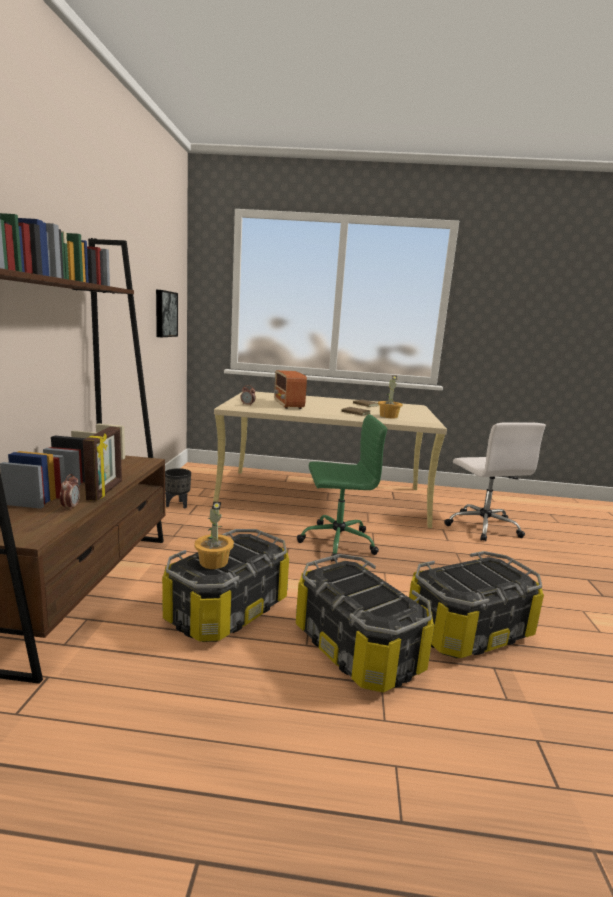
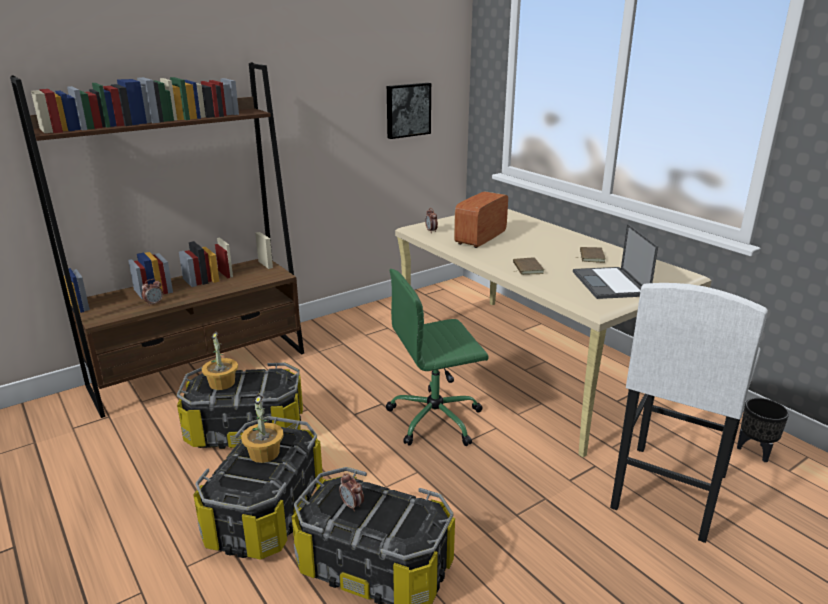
camera: 50 degrees right, 10 degrees up
picture frame [83,427,122,501] -> none
black planter [165,468,191,508] -> black planter moved to [737,398,789,462]
green office chair [297,414,387,562] -> green office chair turned 120 degrees clockwise [386,269,488,446]
potted plant [378,375,403,418] -> potted plant moved to [241,394,284,463]
white office chair [444,422,546,542] -> white stool [610,283,768,543]
none -> alarm clock [339,473,364,512]
none -> laptop [573,224,658,299]

